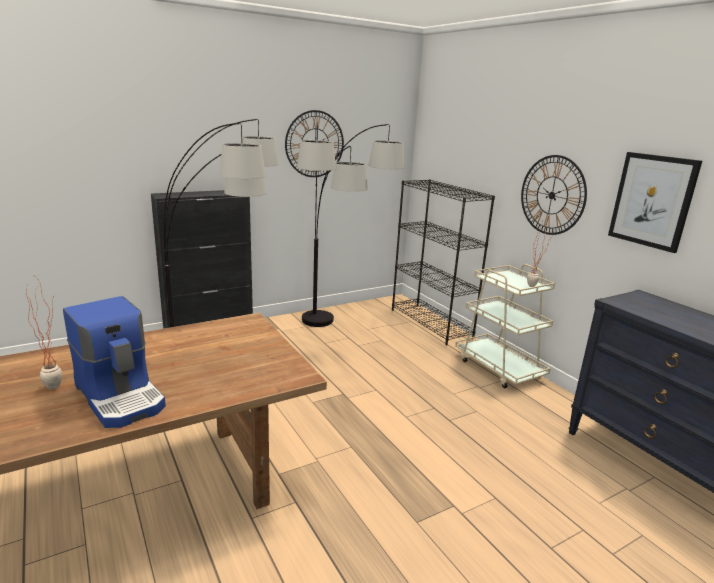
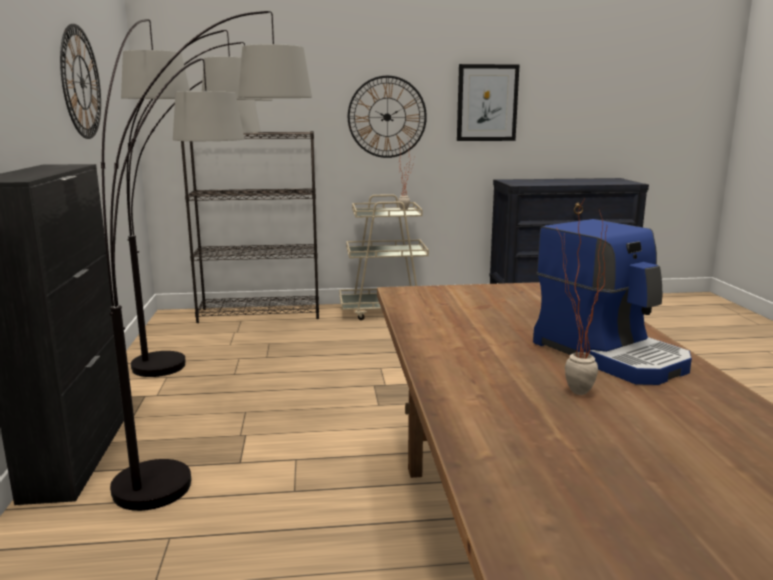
camera: 65 degrees left, 5 degrees down
coffee machine [63,296,166,428] -> coffee machine turned 75 degrees clockwise [533,219,692,385]

